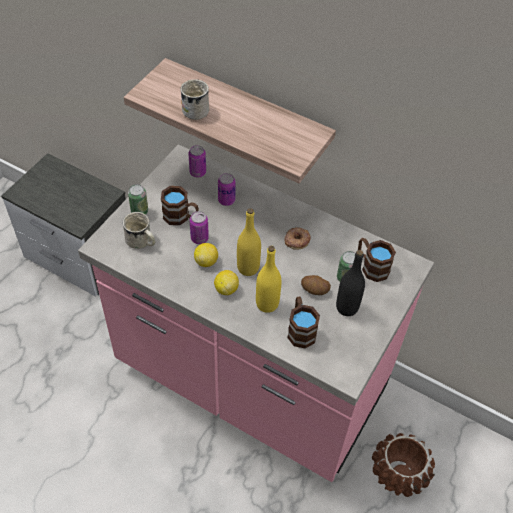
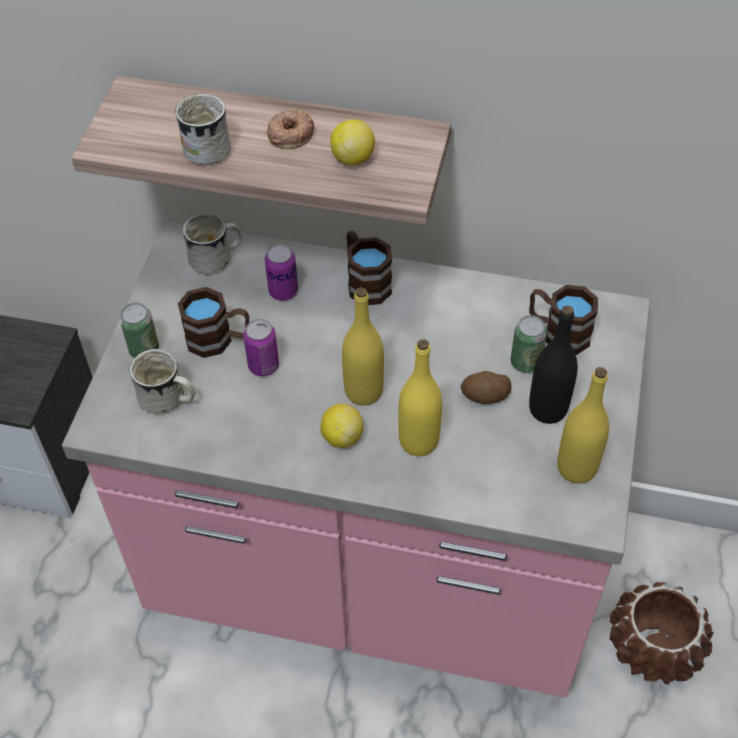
camera: 15 degrees left, 0 degrees up
can [188,145,206,178] -> white mug [183,213,242,274]
lemon [194,243,218,267] -> lemon moved to [330,119,375,166]
donut [284,228,311,250] -> donut moved to [267,110,314,149]
brown mug [287,297,320,348] -> brown mug moved to [346,231,392,305]
none -> yellow bottle [557,367,609,484]

